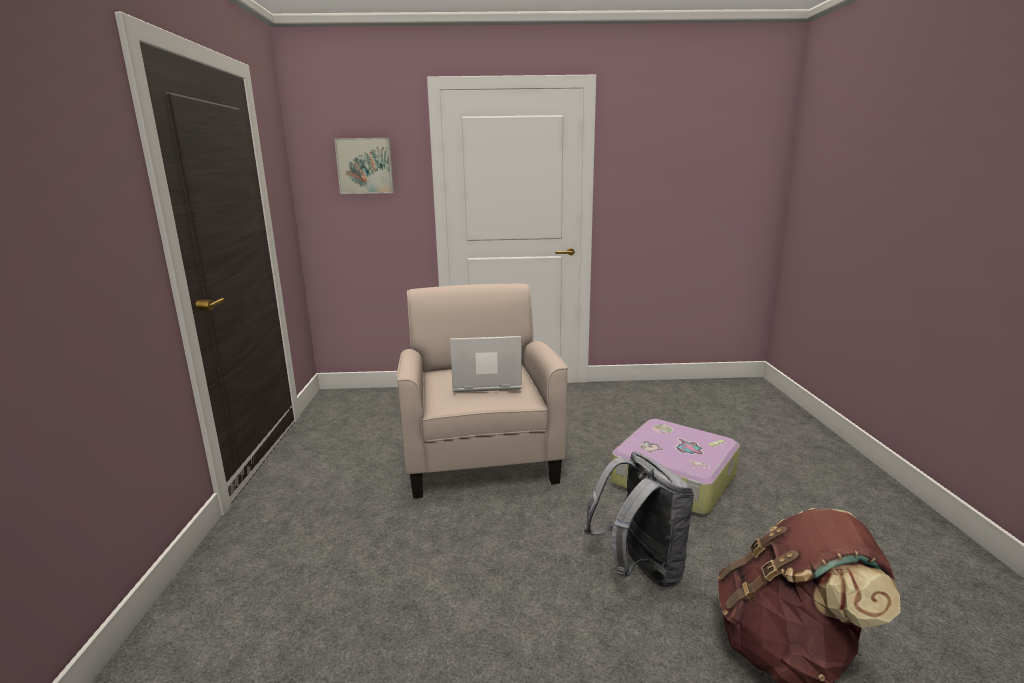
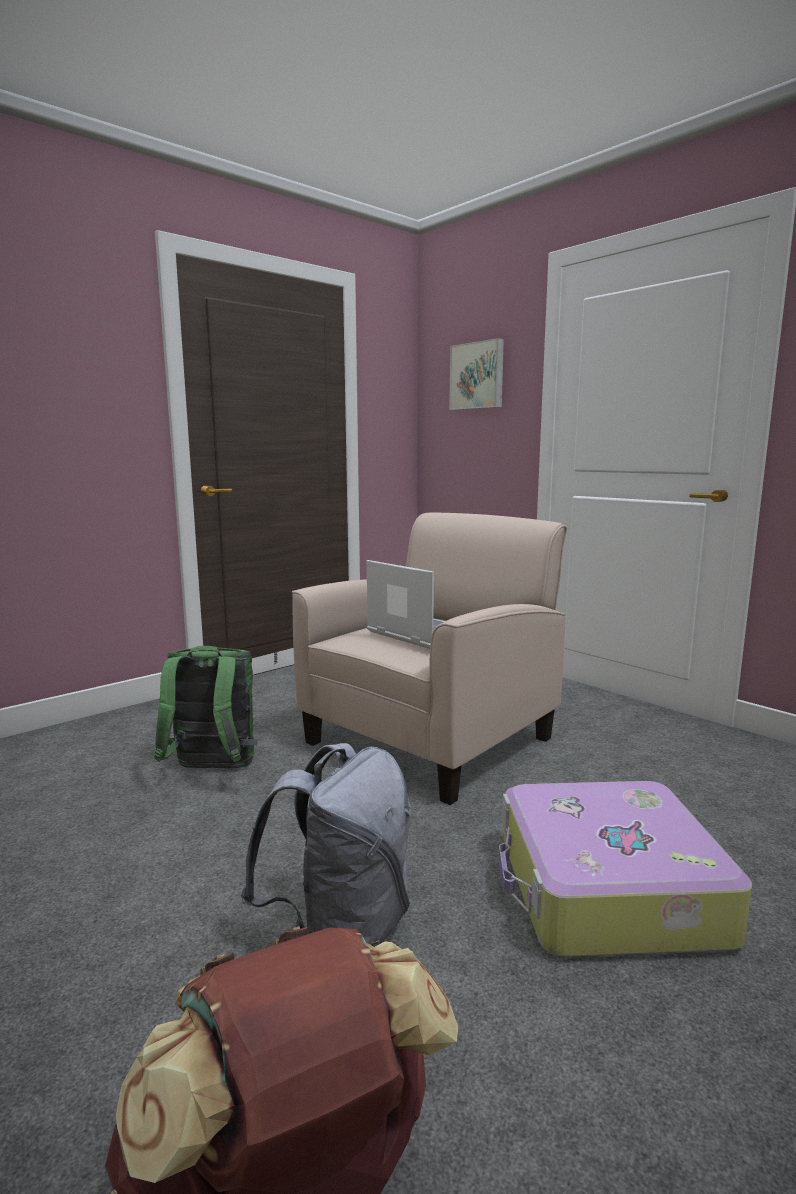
camera: 50 degrees right, 5 degrees down
none -> green backpack [154,646,257,769]

